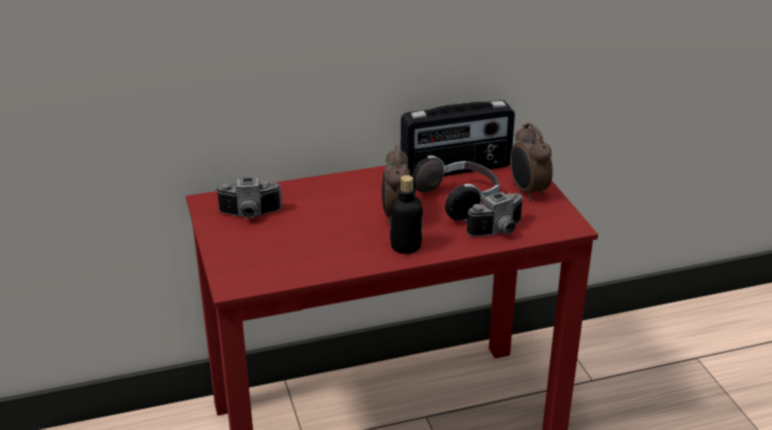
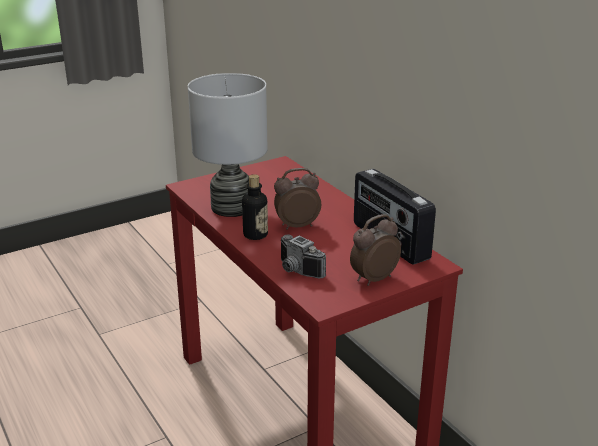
camera: 75 degrees right, 5 degrees down
camera [215,178,282,218] -> none
headphones [412,155,500,221] -> none
none -> grey table lamp [188,73,268,217]

